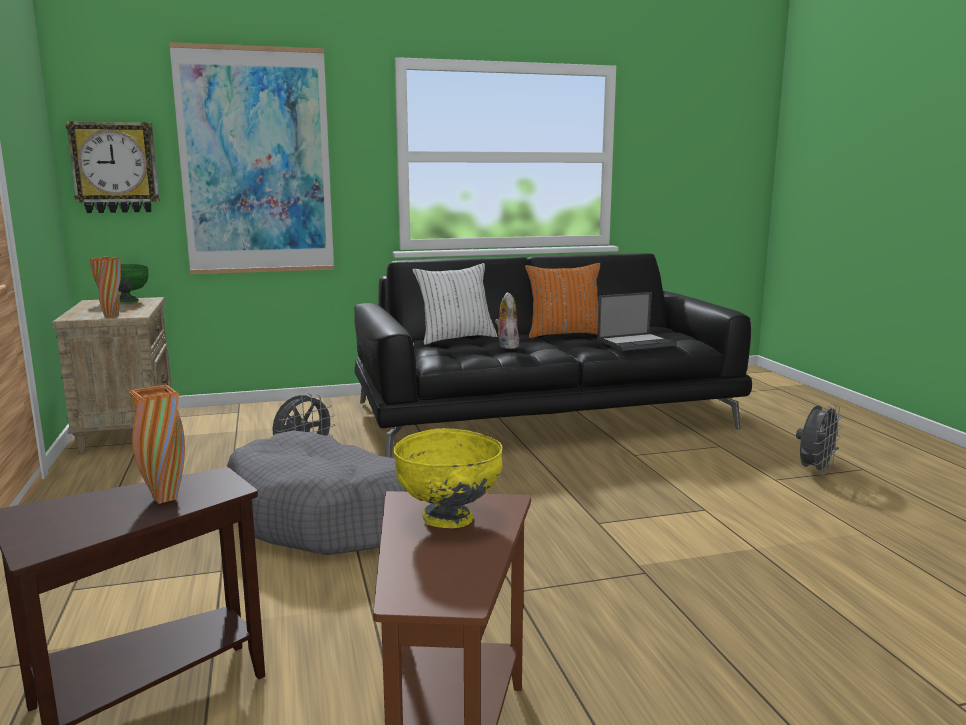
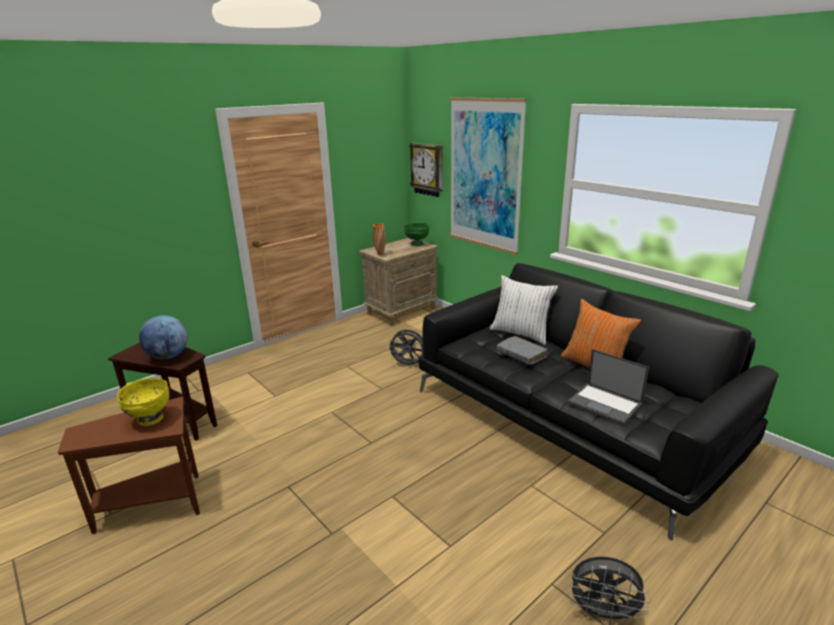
camera: 65 degrees right, 10 degrees up
orange vase [129,385,185,504] -> globe [139,315,188,360]
grey dog bed [227,431,407,555] -> none
plush toy [495,292,519,349] -> grey book [497,336,547,365]

